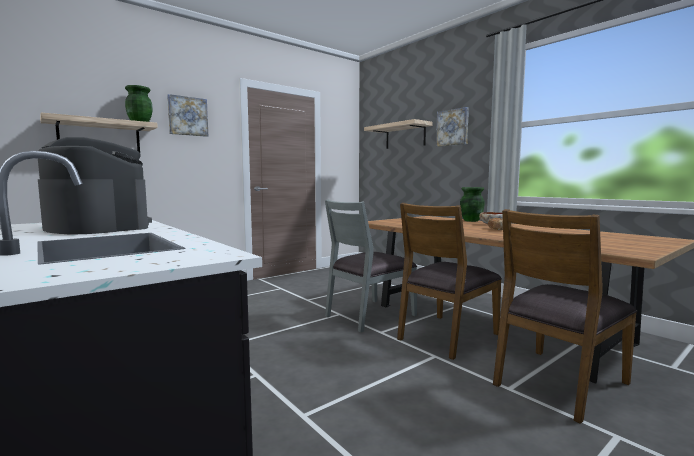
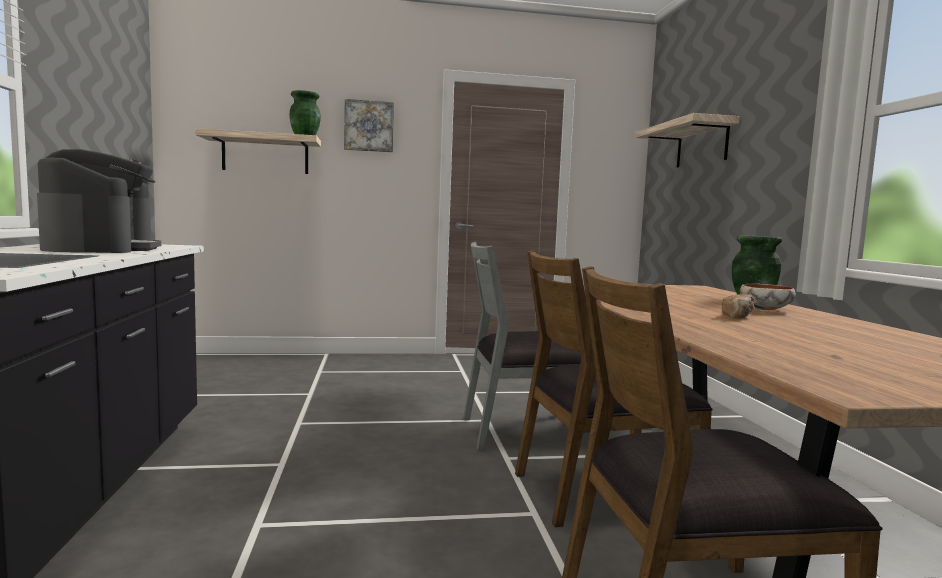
camera: 30 degrees right, 0 degrees up
picture [436,107,469,147] -> none

